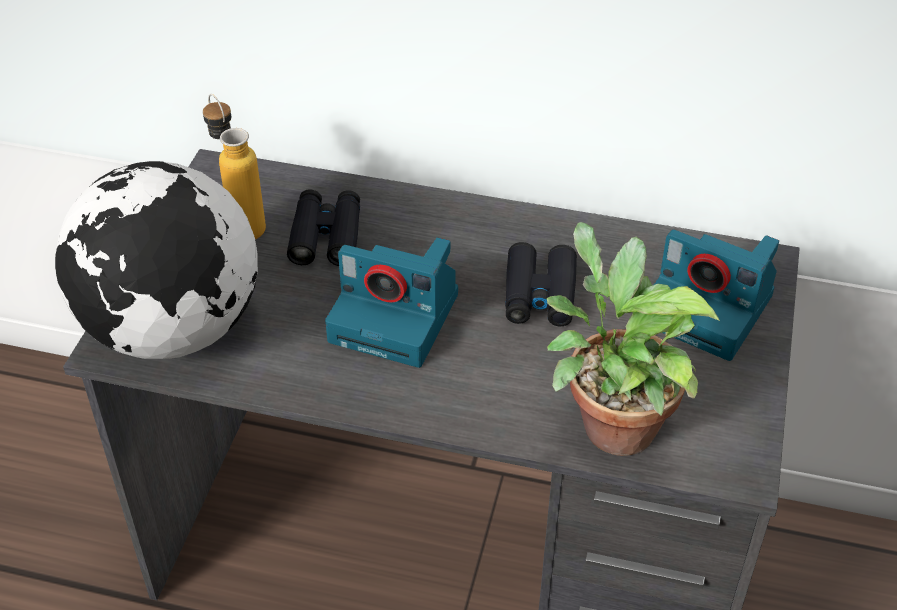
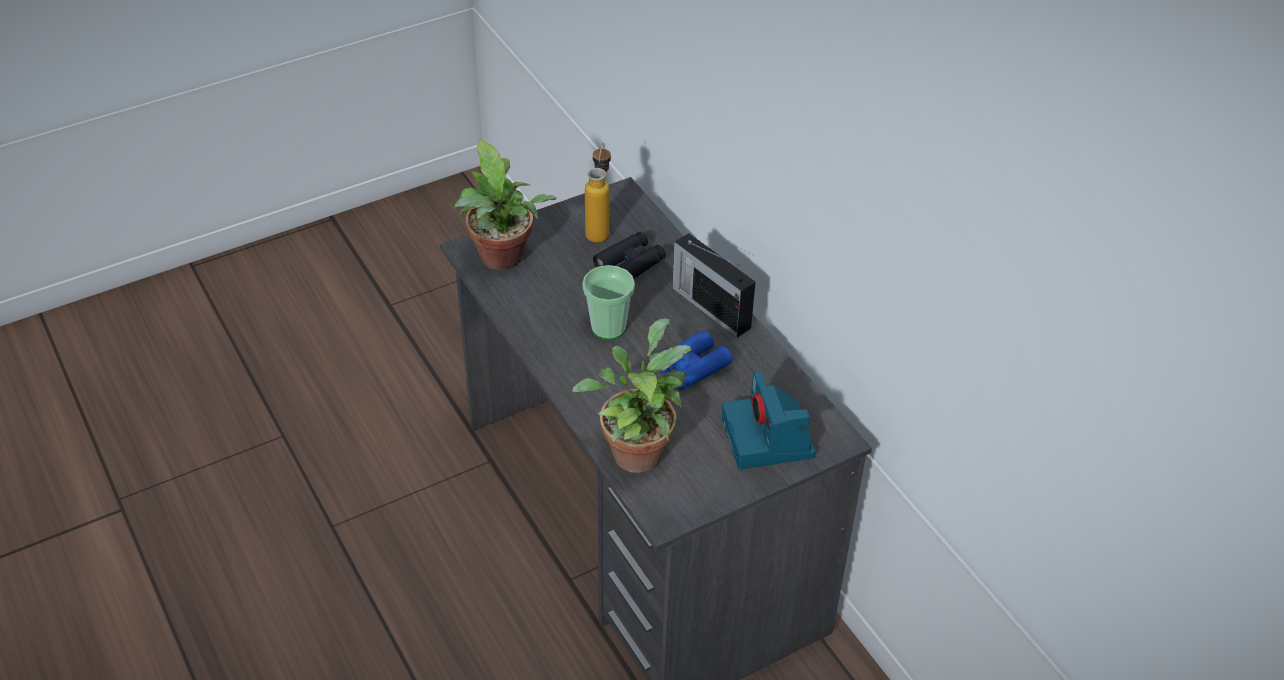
camera: 45 degrees right, 0 degrees up
globe [55,161,258,359] -> potted plant [454,140,557,270]
camera [325,237,458,368] -> cup [582,265,635,340]
black binoculars [505,242,577,326] -> blue binoculars [660,330,732,390]
none -> radio [672,233,755,337]

